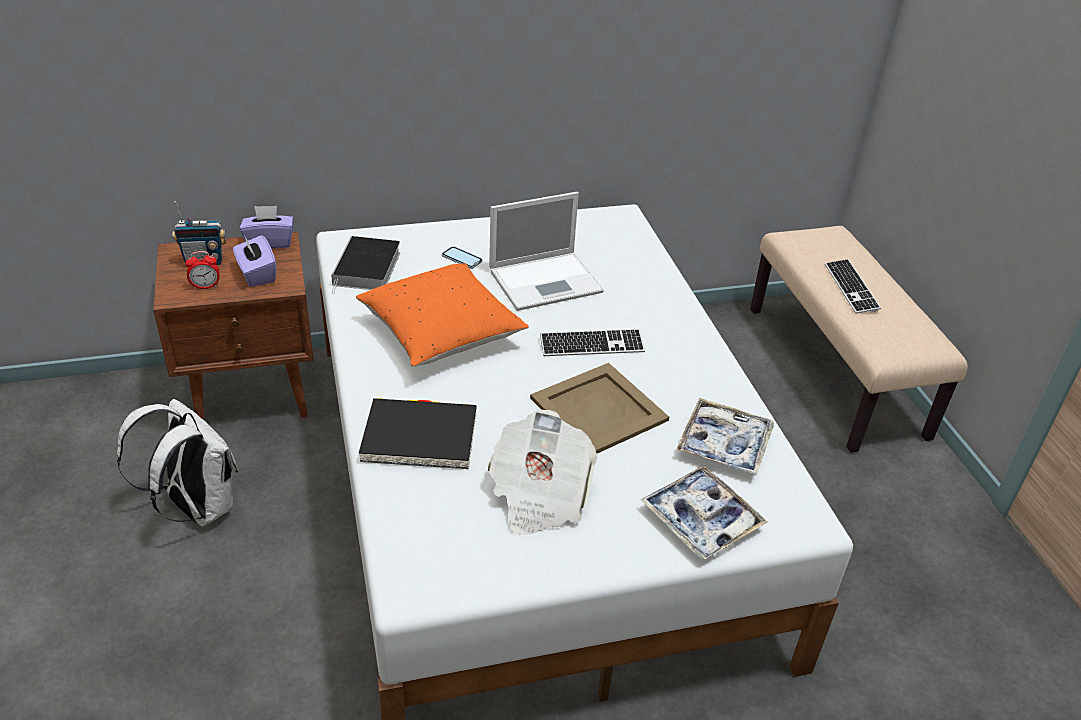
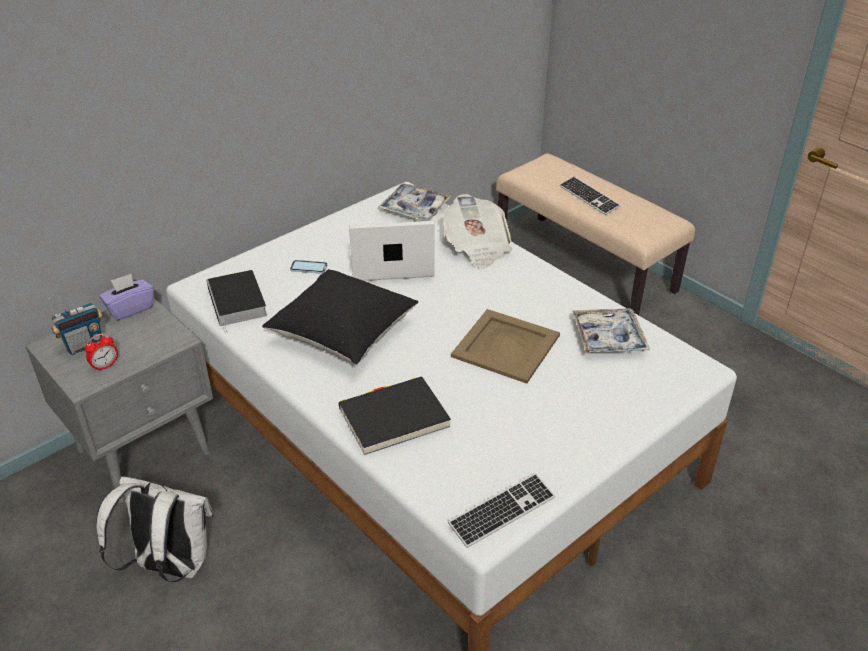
camera: 25 degrees left, 0 degrees up
brown nightstand [153,232,314,420] -> grey nightstand [25,298,213,503]
purple tissue box [233,235,276,287] -> none
orange pillow [356,263,529,367] -> black pillow [262,269,418,365]
newspaper [488,410,597,535] -> newspaper moved to [443,194,512,269]
laptop [489,192,604,311] -> laptop turned 135 degrees counterclockwise [349,221,435,281]
keyboard [540,329,645,356] -> keyboard moved to [448,473,555,548]
tray [641,466,768,559] -> tray moved to [378,183,451,221]

